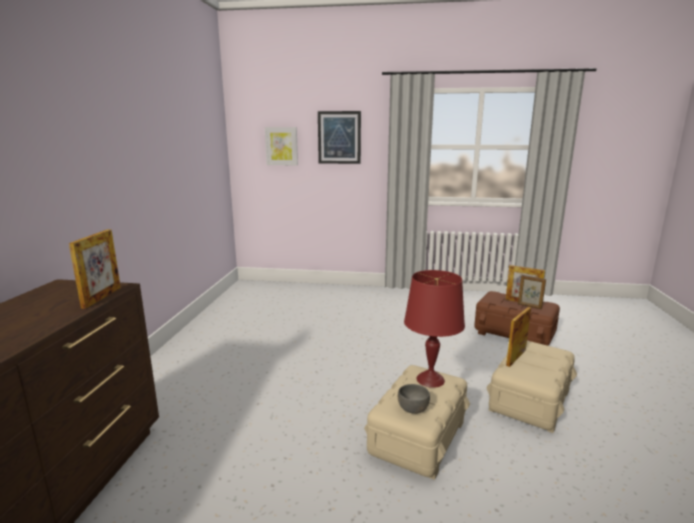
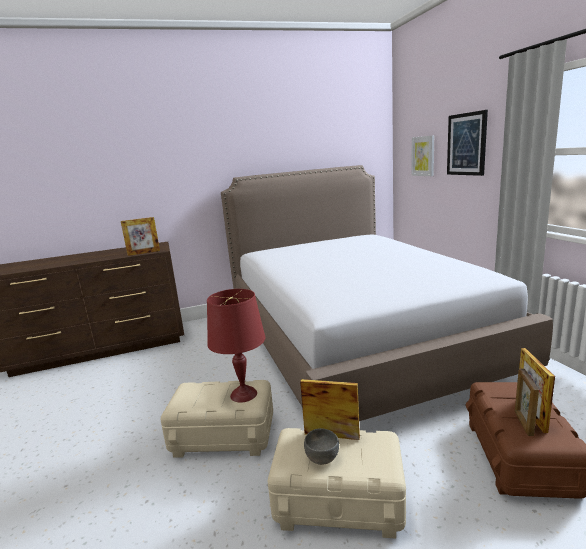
camera: 65 degrees right, 0 degrees up
grey bowl [398,384,430,414] -> grey bowl moved to [304,428,339,465]
none -> bed [221,165,553,421]

